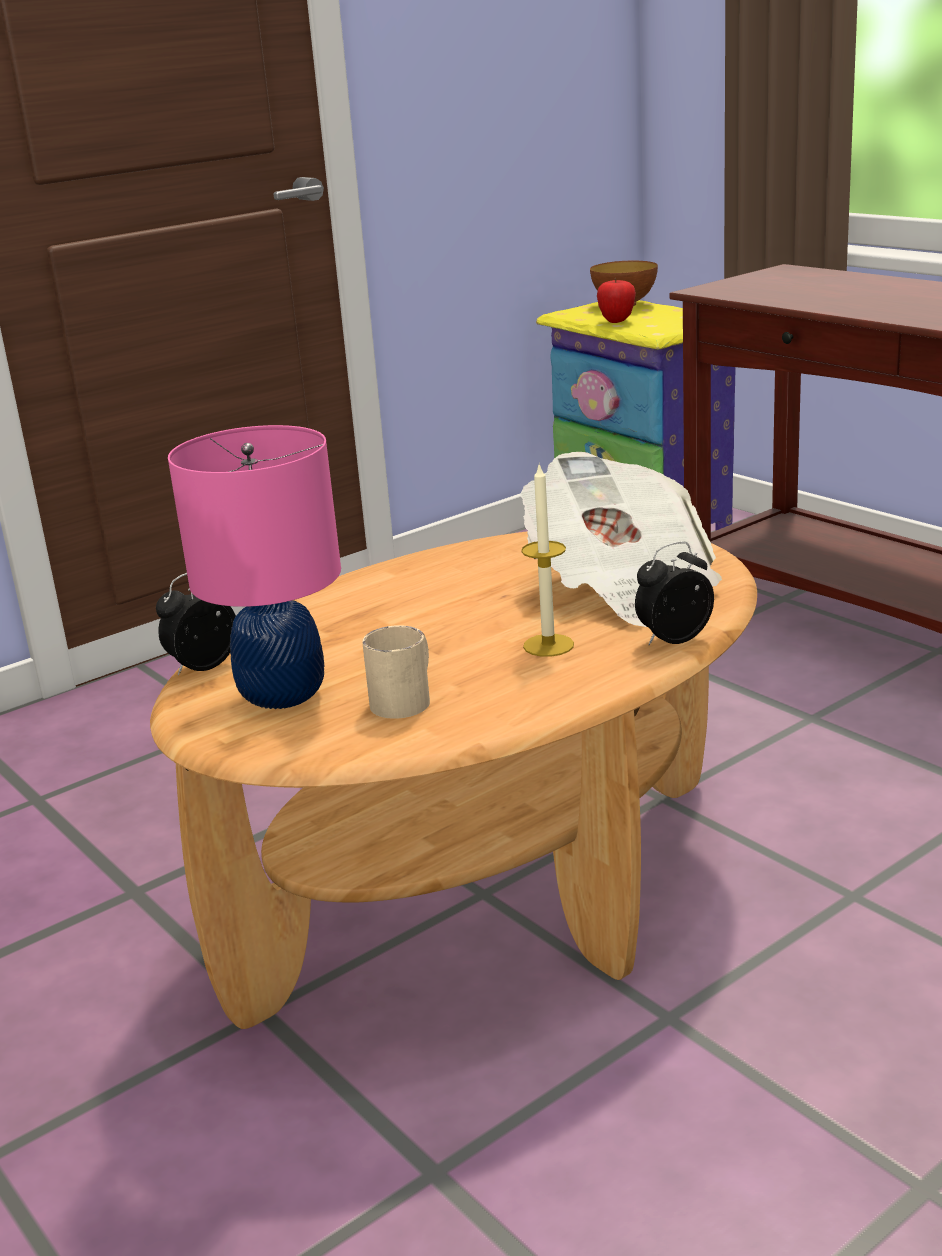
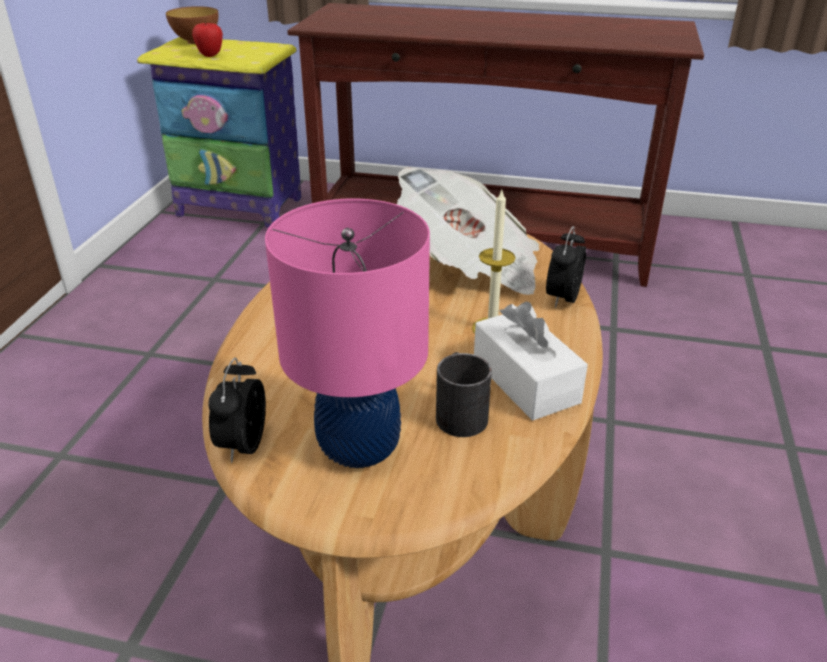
camera: 40 degrees left, 10 degrees up
beige mug [362,625,430,719] -> black mug [436,352,492,437]
none -> white tissue box [474,302,588,421]

